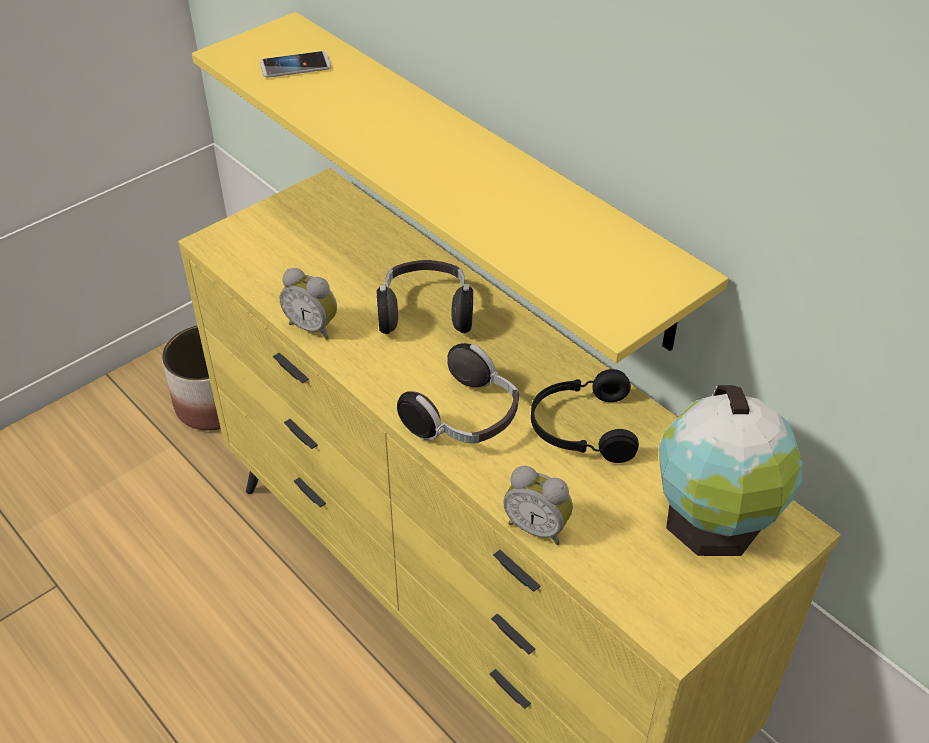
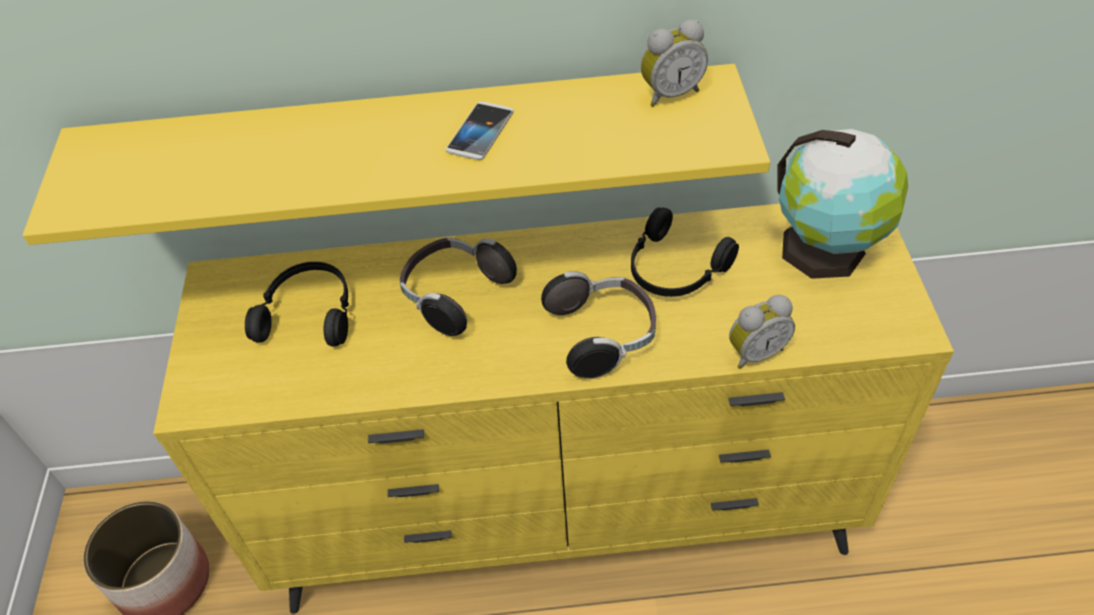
camera: 50 degrees left, 5 degrees up
phone [260,51,331,78] -> phone moved to [446,102,514,160]
alarm clock [280,268,337,340] -> alarm clock moved to [640,19,708,107]
none -> black headphones [245,262,349,347]

